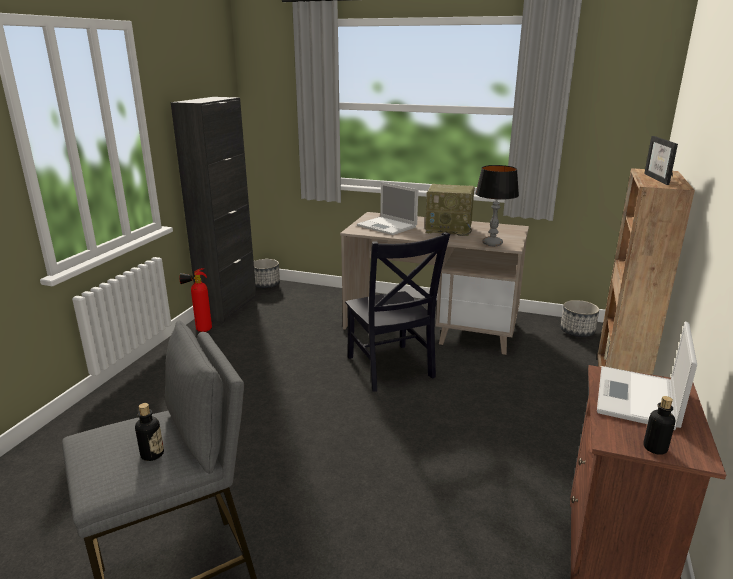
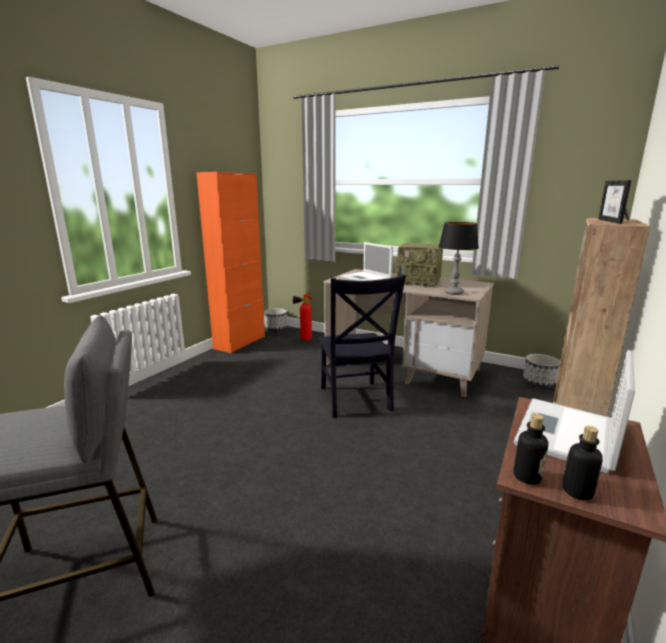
camera: 10 degrees right, 5 degrees down
bottle [135,403,164,461] -> bottle moved to [513,414,548,485]
black cabinet [171,97,256,322] -> orange cabinet [196,172,265,353]
fire extinguisher [179,268,212,332] -> fire extinguisher moved to [293,293,312,341]

